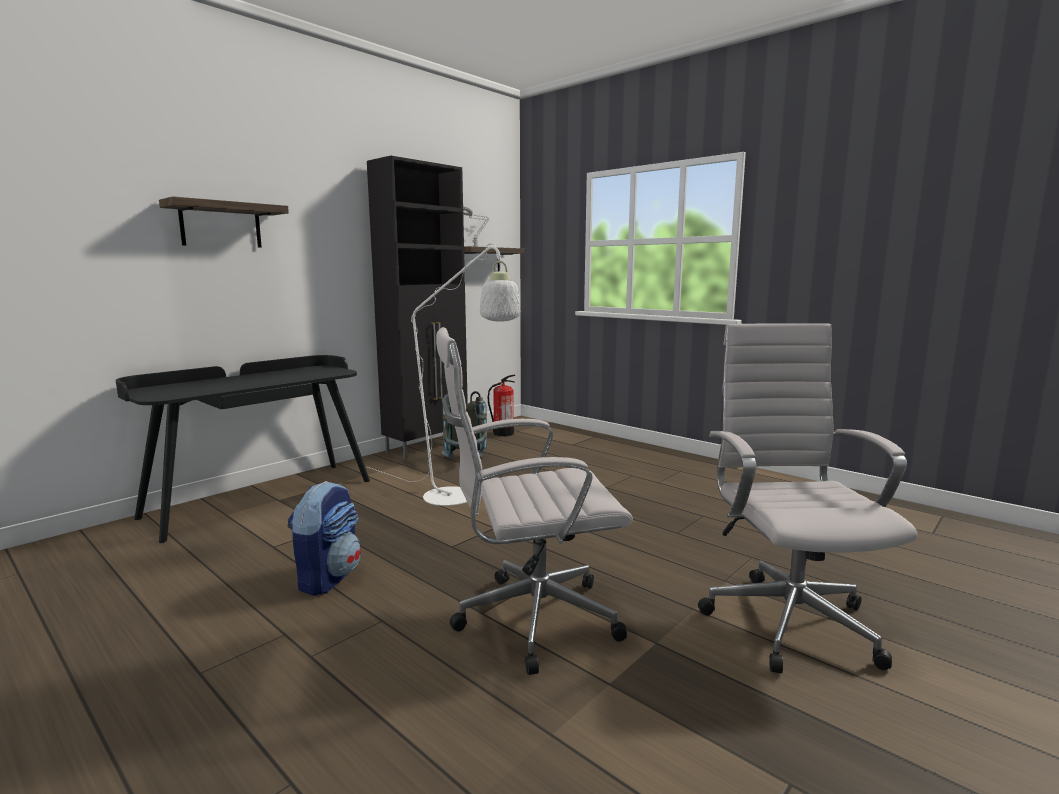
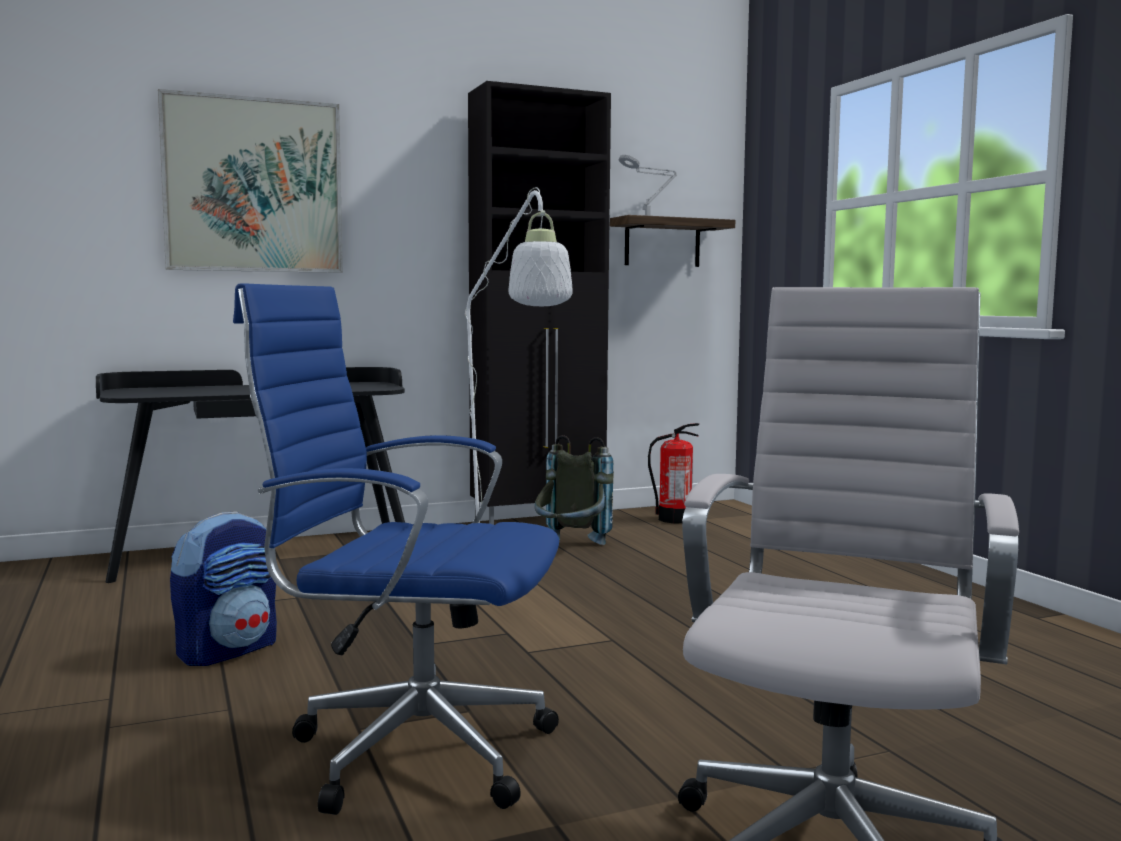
camera: 25 degrees right, 5 degrees down
shelf [159,196,289,248] -> picture [158,89,343,273]
white office chair [436,327,633,675] -> blue office chair [233,283,559,815]

